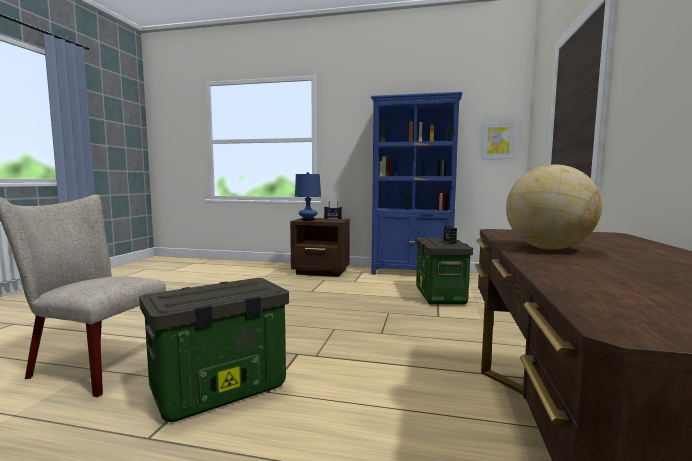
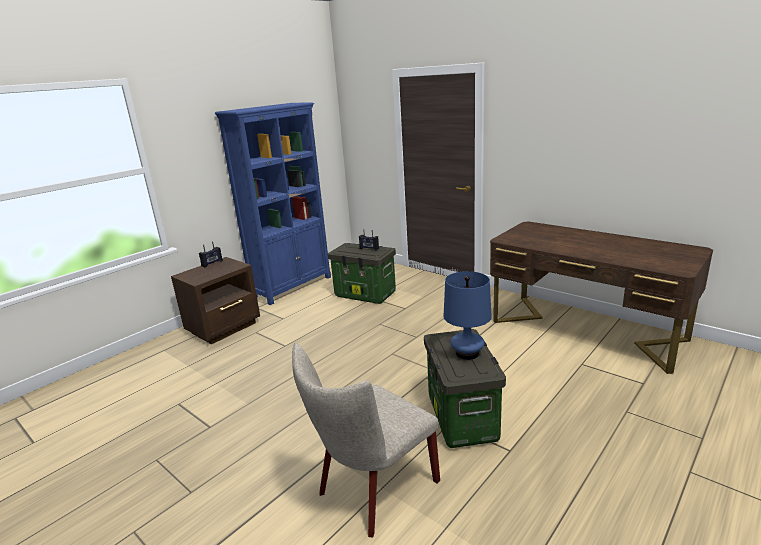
camera: 60 degrees left, 15 degrees up
blue table lamp [295,172,321,221] -> blue table lamp moved to [444,271,492,360]
picture [481,122,517,159] -> none
globe [506,165,602,249] -> none

